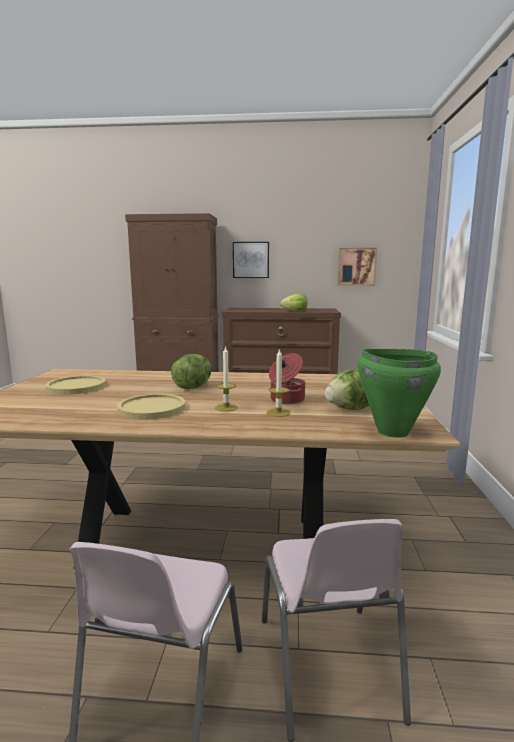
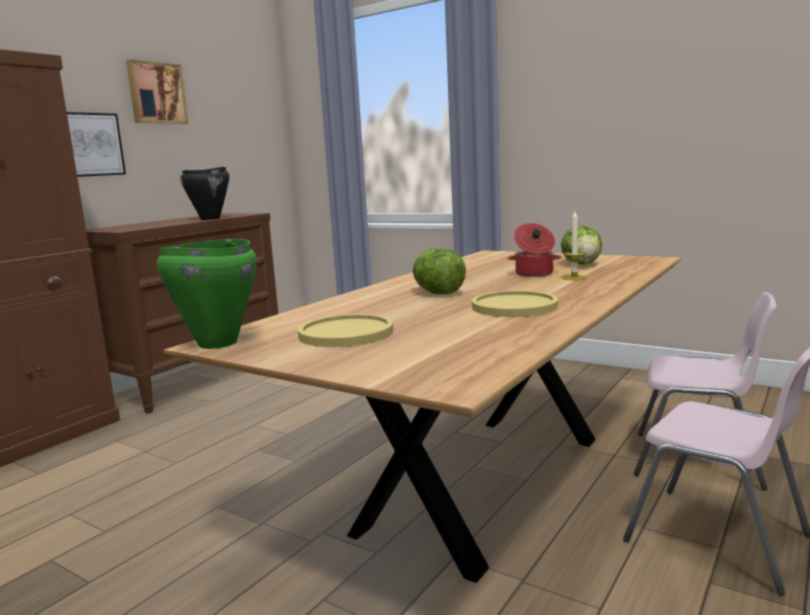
camera: 60 degrees left, 0 degrees up
candle [215,345,238,412] -> none
lettuce [280,294,307,311] -> black cooking pot [180,167,229,220]
picture [338,248,377,286] -> picture moved to [126,59,189,124]
green cooking pot [358,349,441,438] -> green cooking pot moved to [157,238,257,349]

